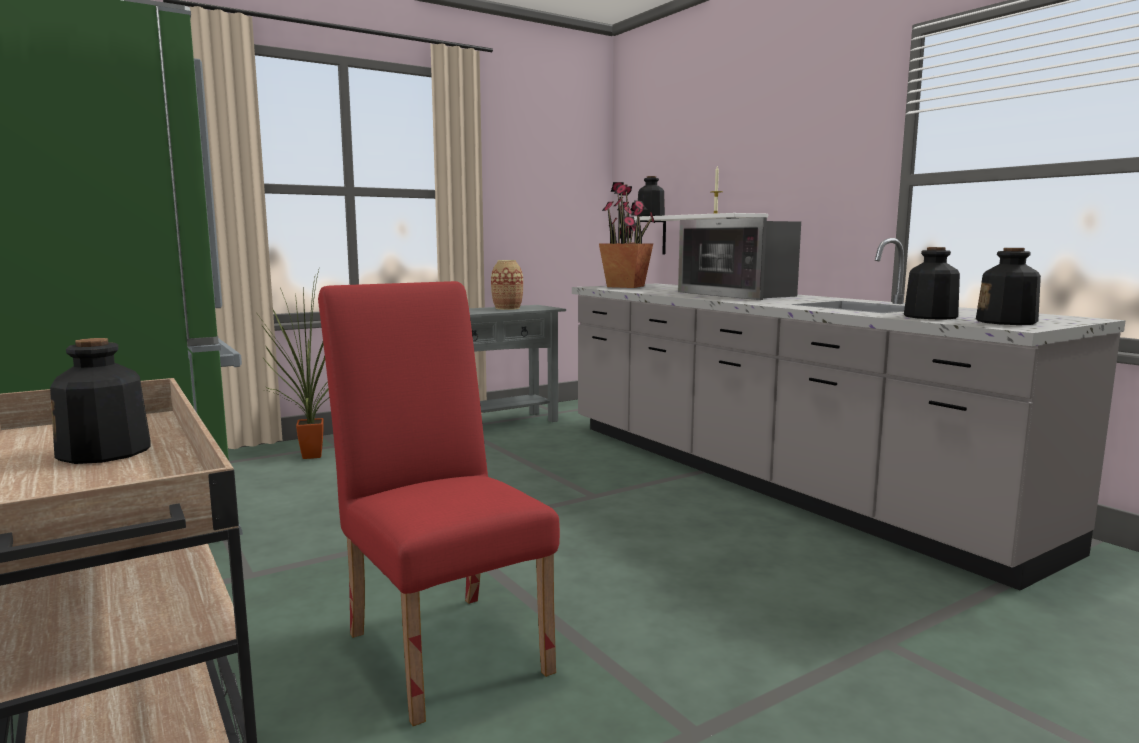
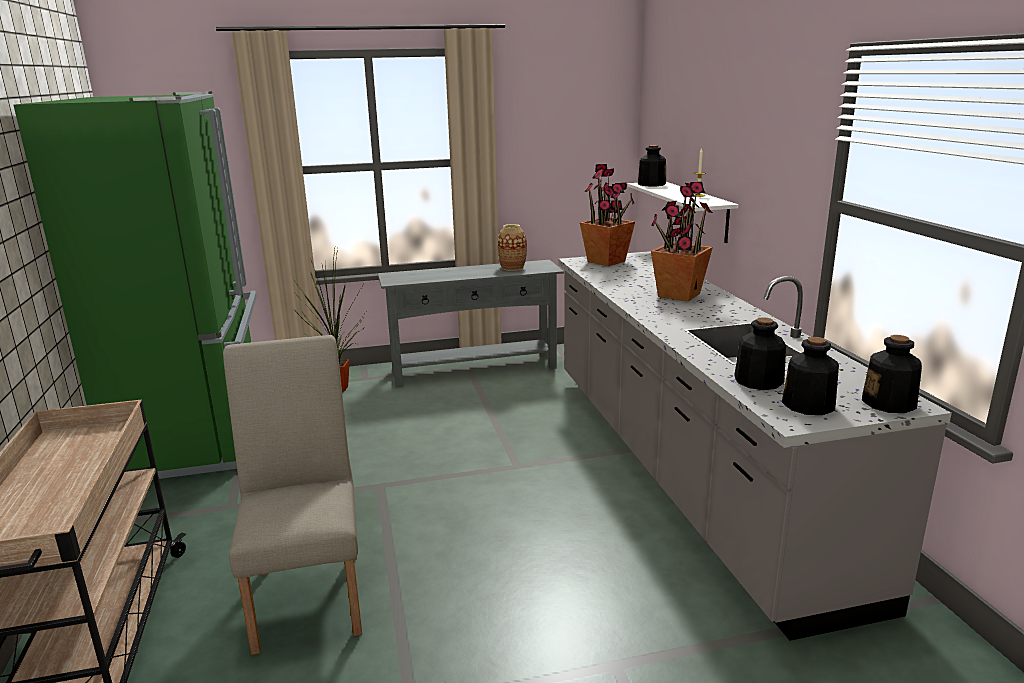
camera: 20 degrees right, 10 degrees up
bottle [50,338,150,464] -> bottle moved to [862,335,922,413]
red chair [318,281,560,726] -> beige chair [223,335,362,655]
microwave [678,217,801,300] -> potted plant [651,182,713,301]

